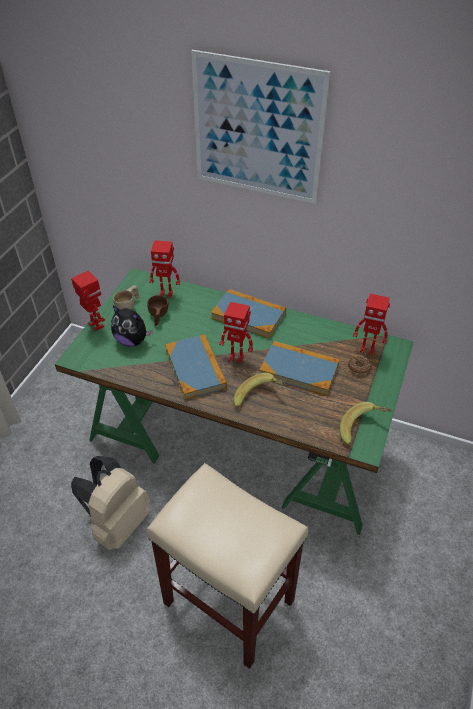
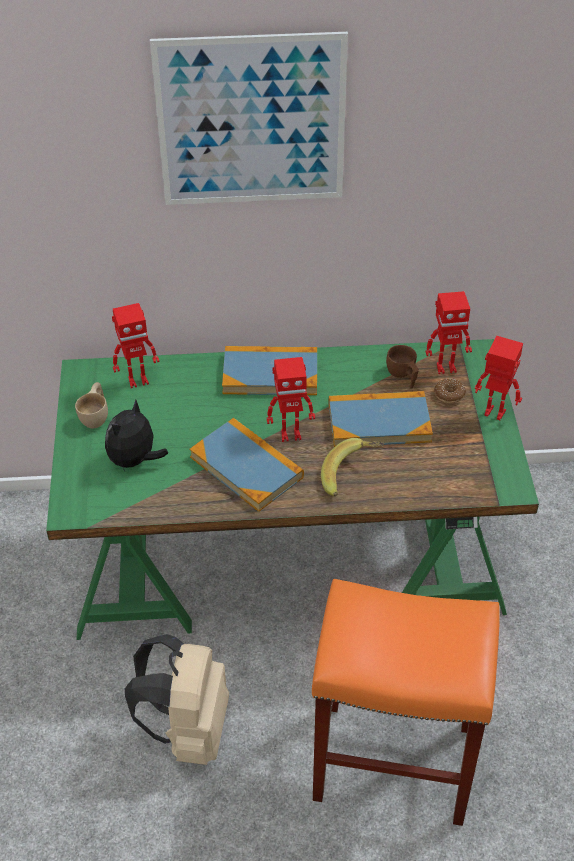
camera: 25 degrees left, 0 degrees up
toy robot [71,271,105,331] -> toy robot moved to [475,336,523,420]
plush toy [111,306,153,347] -> plush toy turned 120 degrees clockwise [105,400,168,471]
brown cup [147,295,168,326] -> brown cup moved to [386,345,419,389]
beige stool [147,463,308,669] -> orange stool [312,579,500,826]
banana [340,402,391,445] -> none

